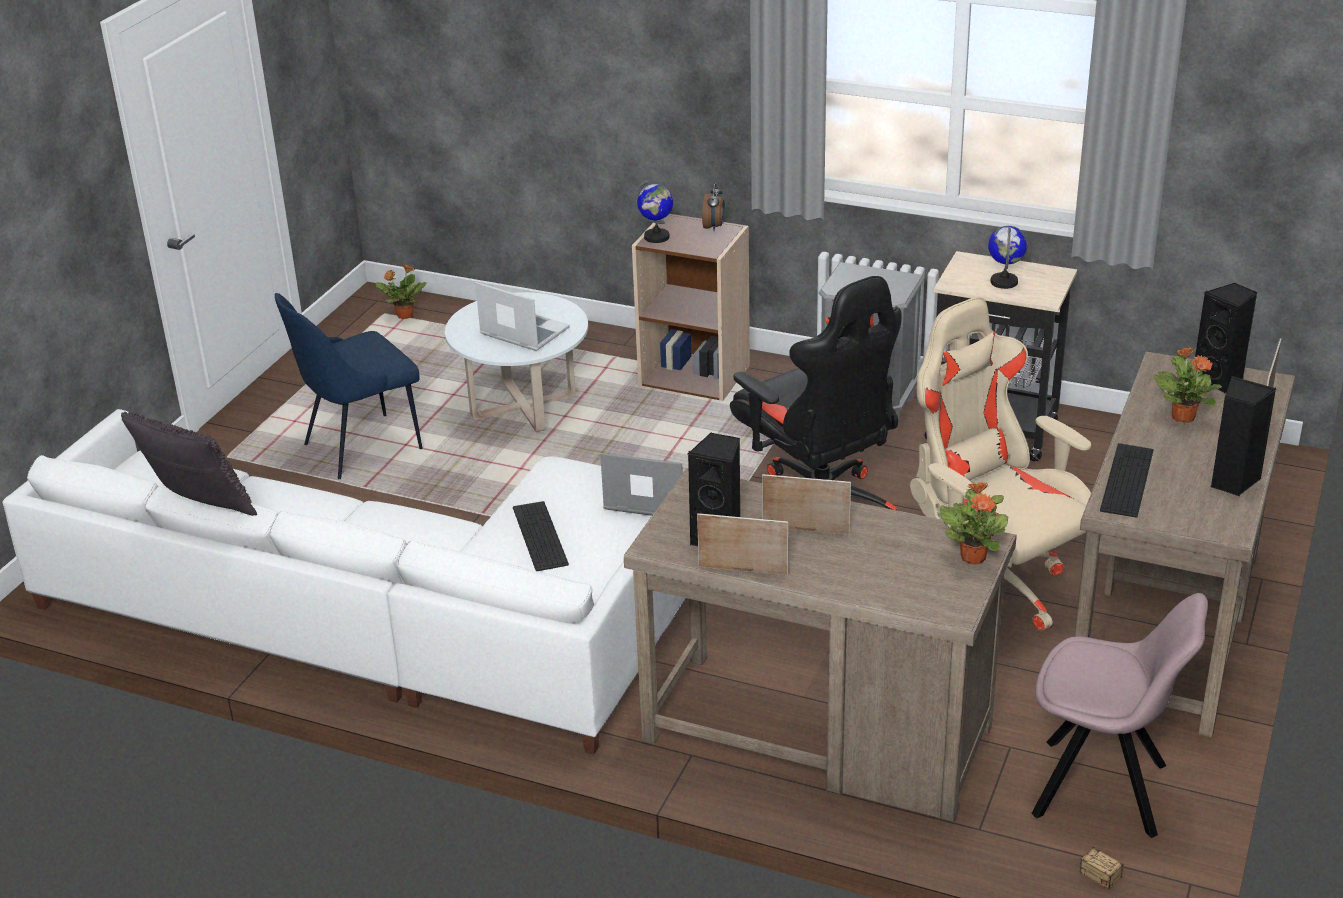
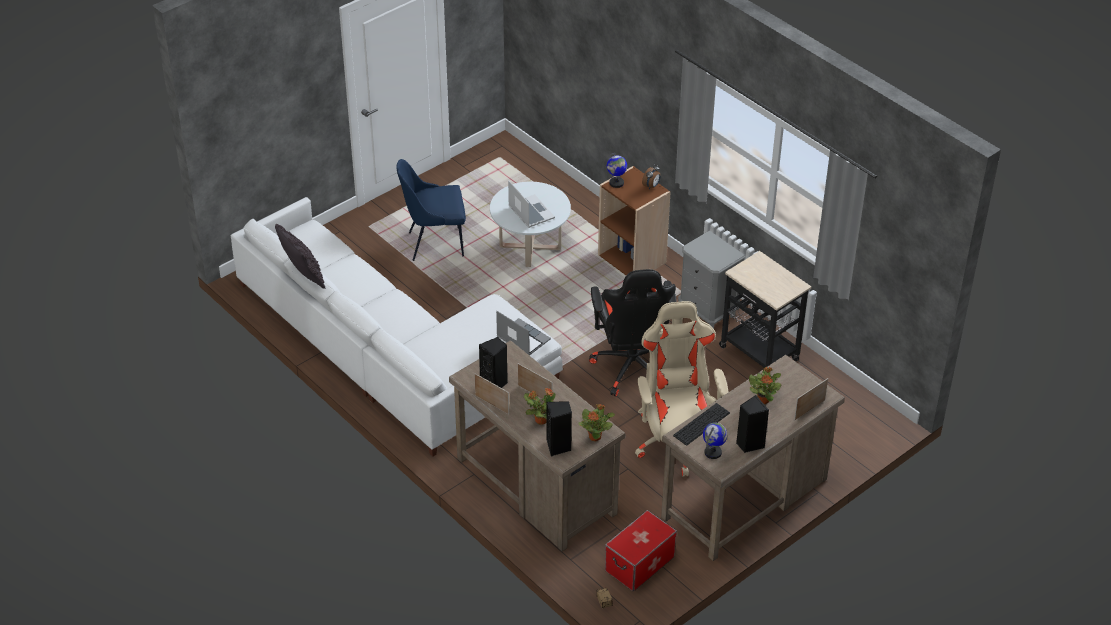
camera: 25 degrees right, 10 degrees up
potted plant [376,264,427,319] -> potted plant moved to [524,388,556,425]
keyboard [513,501,569,571] -> none
globe [988,226,1027,289] -> globe moved to [703,423,727,459]
pink chair [1032,593,1208,838] -> storage box [605,510,677,591]
black speaker [1192,283,1257,394] -> black speaker moved to [546,401,572,456]

